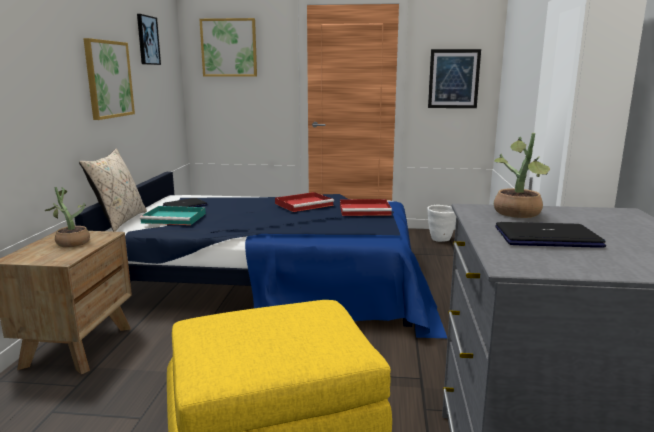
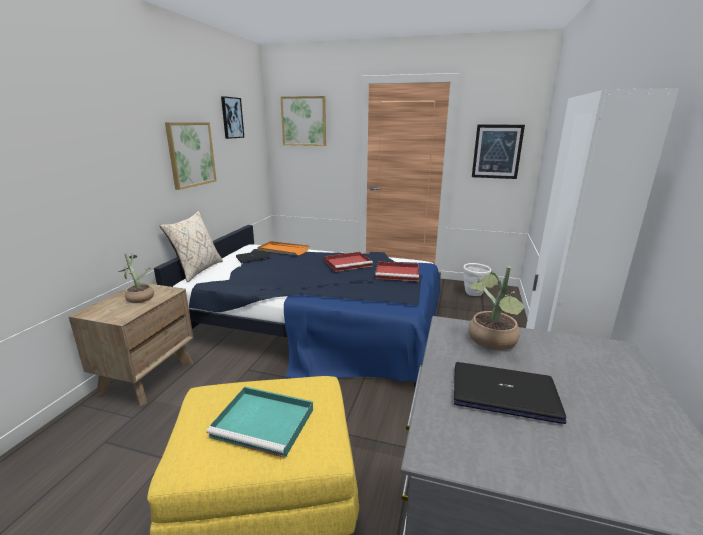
camera: 10 degrees right, 5 degrees up
turquoise tray [140,206,206,225] -> turquoise tray moved to [207,387,313,458]
none -> orange tray [257,241,309,255]

